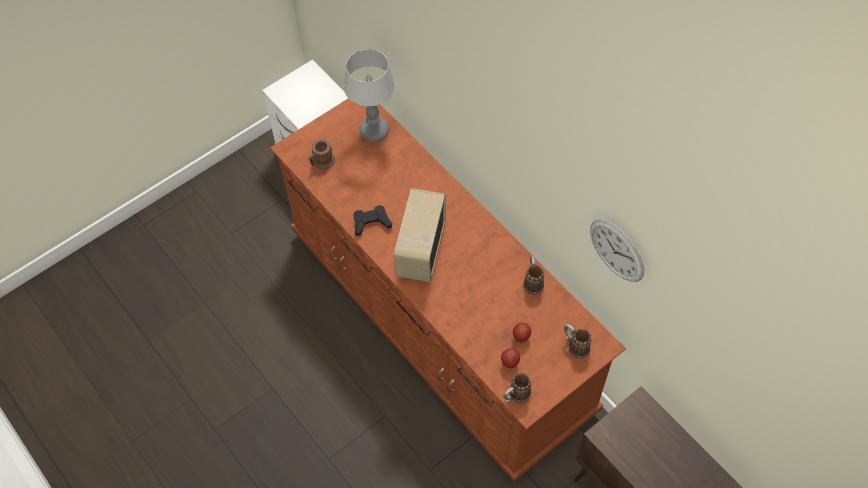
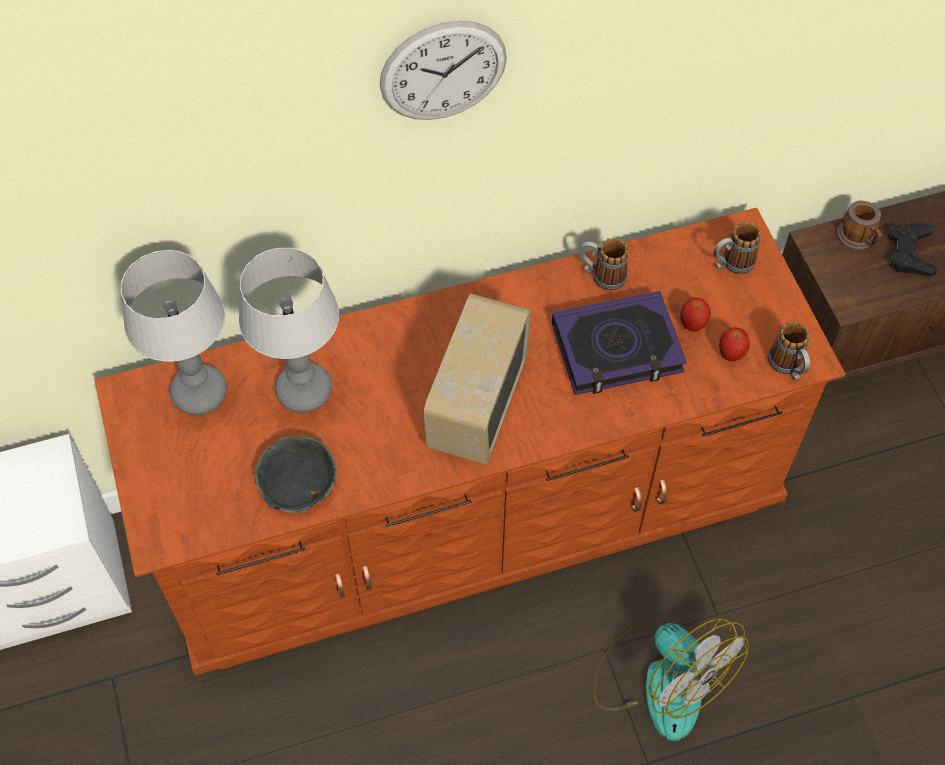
camera: 70 degrees left, 0 degrees up
mug [309,139,335,169] -> mug moved to [837,201,882,250]
black game controller [353,205,392,236] -> black game controller moved to [888,224,937,277]
radio [394,188,446,282] -> radio turned 75 degrees clockwise [424,294,531,465]
wall clock [590,219,644,282] -> wall clock moved to [380,21,507,120]
none -> table lamp [238,248,339,413]
none -> grey bowl [255,436,337,513]
none -> book [552,291,687,395]
none -> fan [593,618,749,741]

